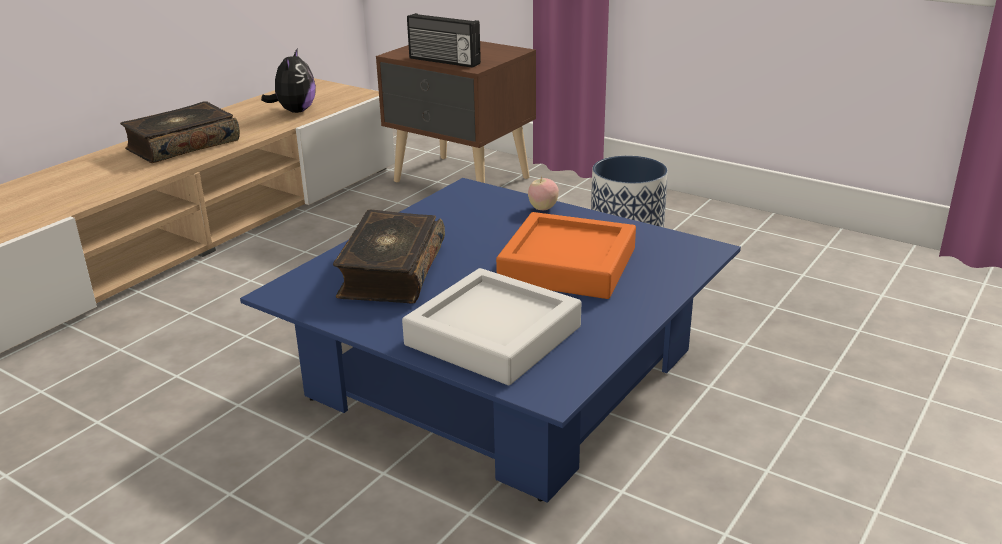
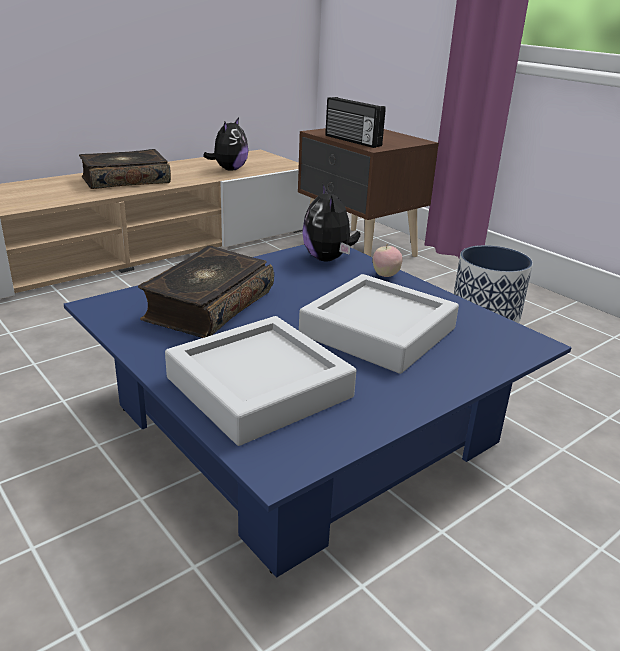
camera: 15 degrees right, 0 degrees up
orange tray [496,212,636,299] -> grey tray [299,274,459,374]
none -> plush toy [303,184,360,262]

